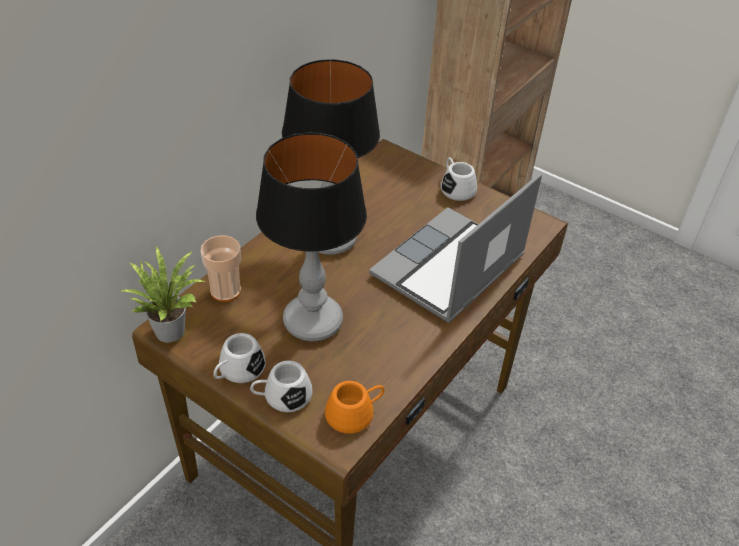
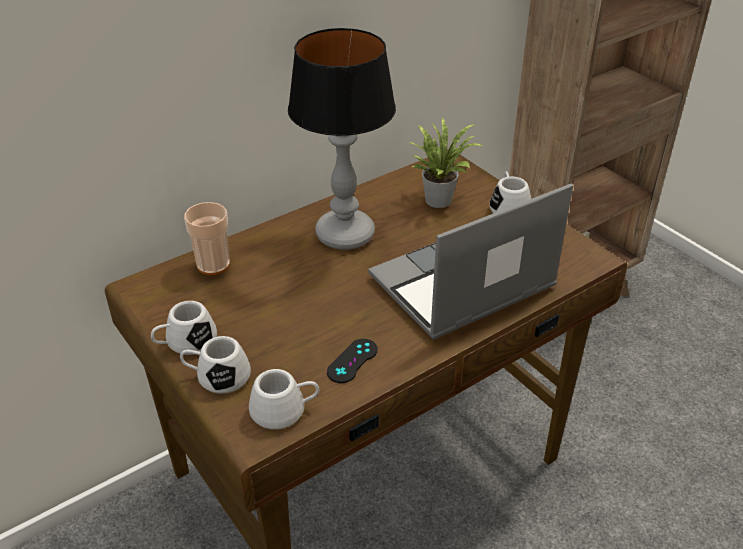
camera: 20 degrees right, 5 degrees down
potted plant [121,245,205,343] -> potted plant moved to [408,117,484,208]
table lamp [256,132,367,341] -> none
orange mug [325,381,384,434] -> white mug [249,369,319,430]
none -> black game controller [327,339,378,383]

